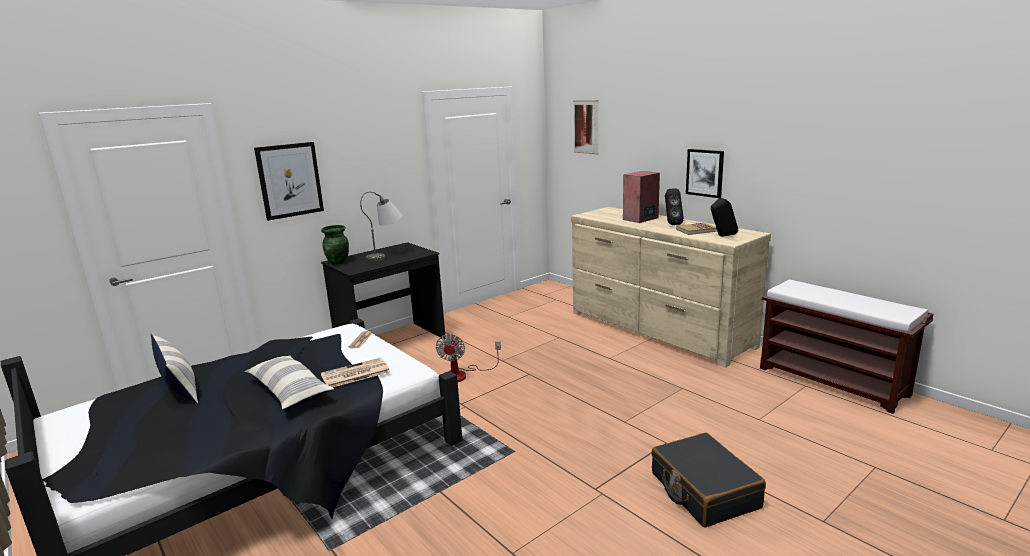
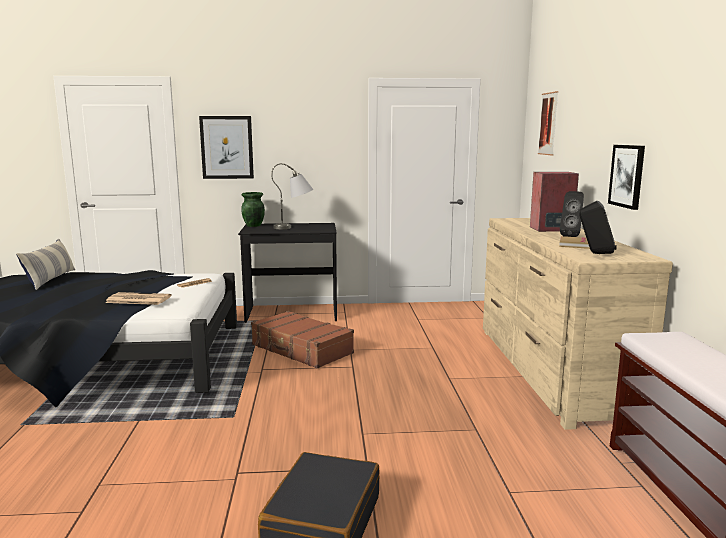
camera: 35 degrees right, 5 degrees down
pillow [245,355,334,410] -> none
fan [436,334,501,382] -> brown suitcase [251,311,354,368]

